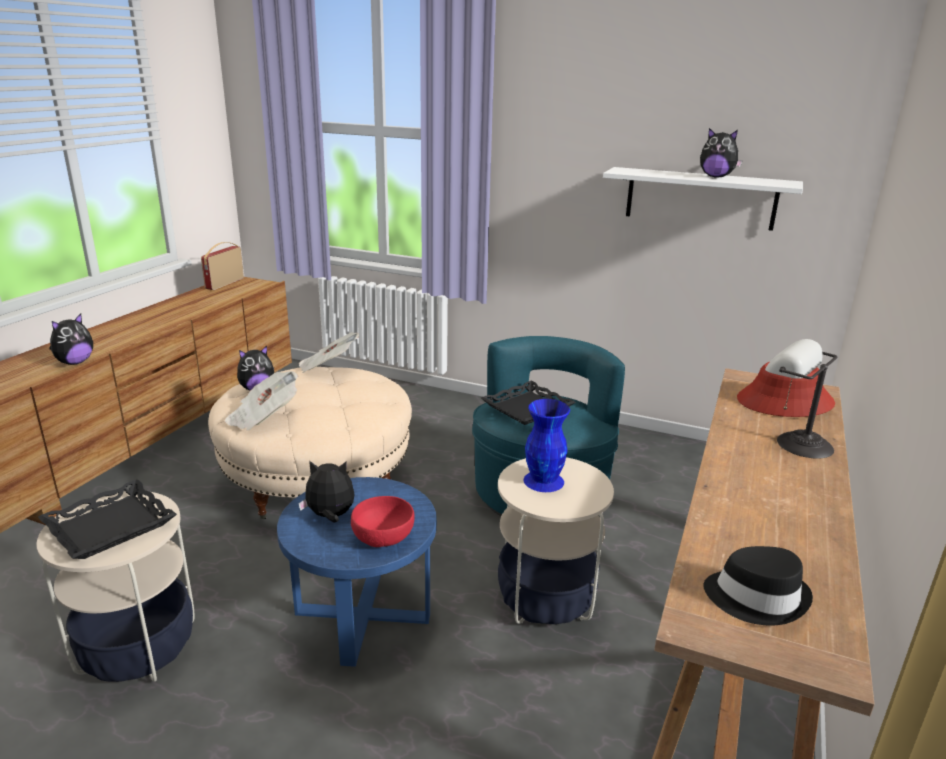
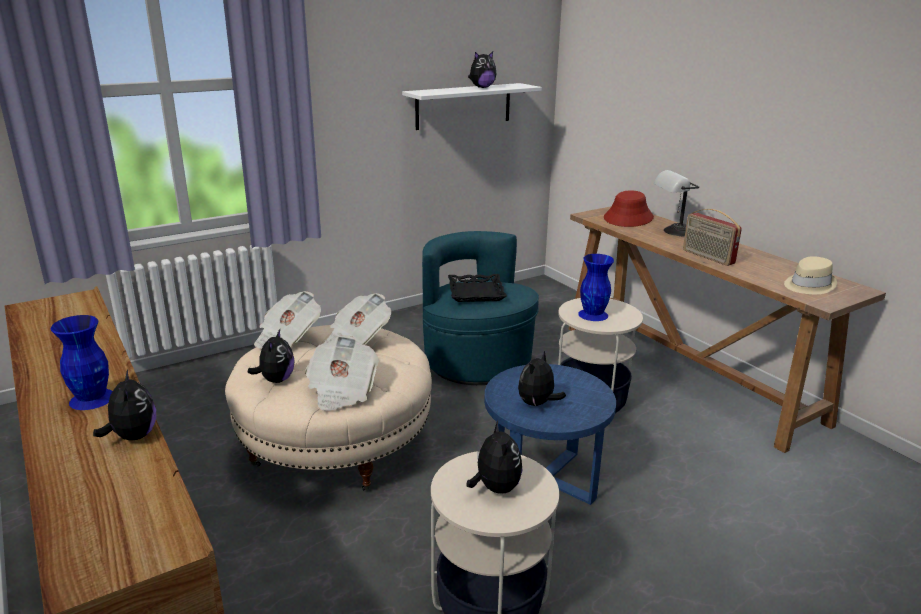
camera: 55 degrees left, 0 degrees up
black tray [38,479,177,559] -> plush toy [467,421,522,494]
radio [201,242,244,290] -> radio moved to [683,209,742,266]
red bowl [351,496,415,547] -> none
black hat [703,546,813,625] -> beige hat [784,256,837,294]
none -> blue vase [51,315,112,410]
none -> newspaper [324,293,391,345]

